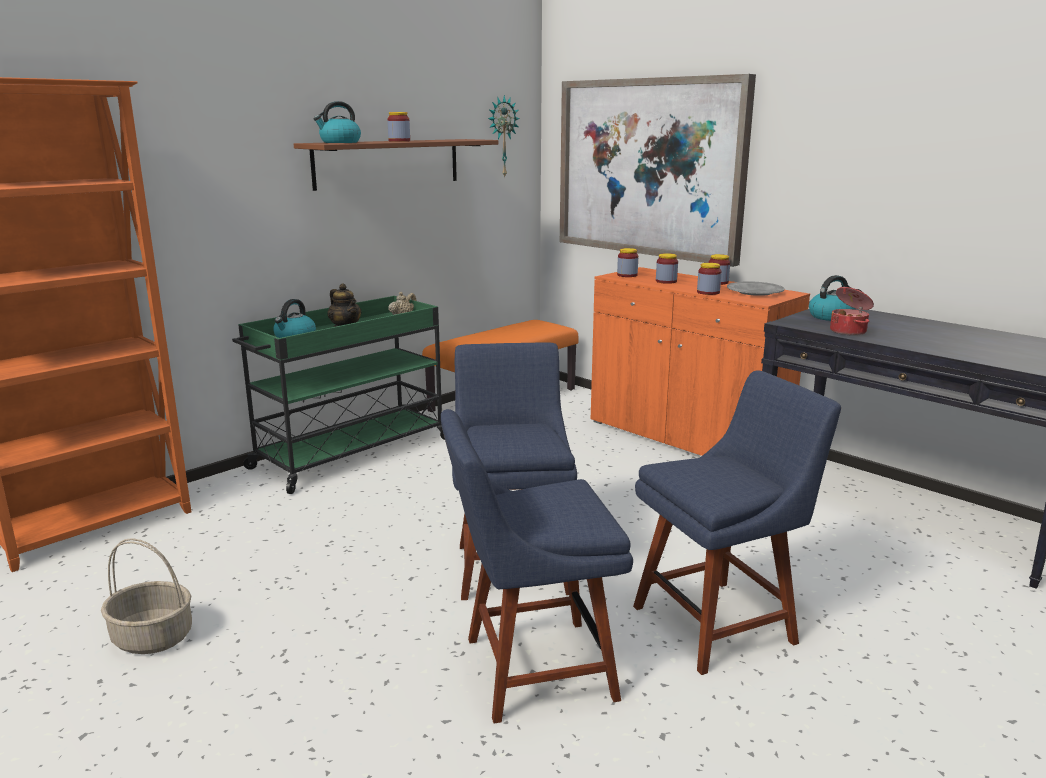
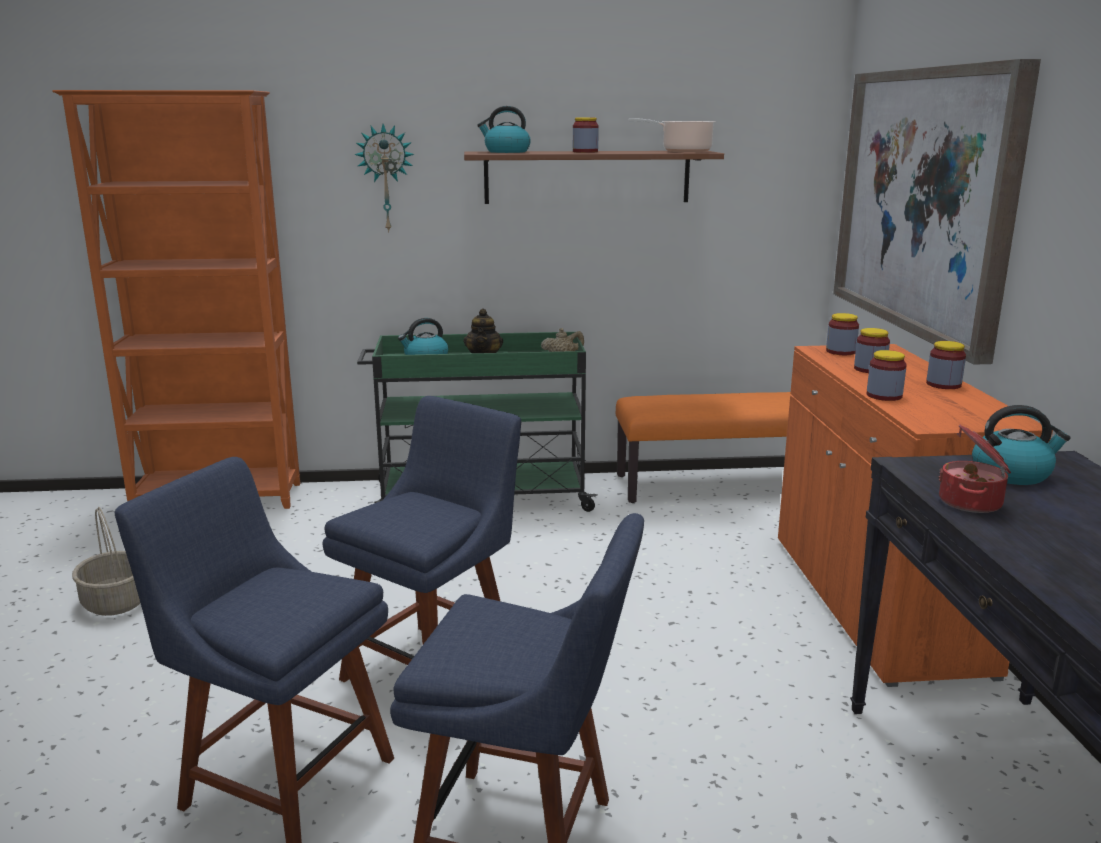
camera: 40 degrees right, 0 degrees up
wall clock [488,95,520,178] -> wall clock moved to [354,124,414,233]
grey plate [727,281,785,296] -> none
none -> cooking pot [628,118,716,152]

